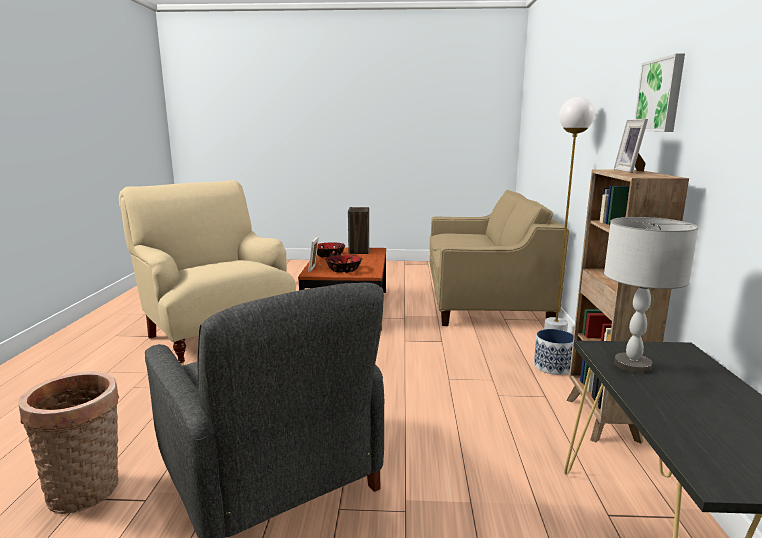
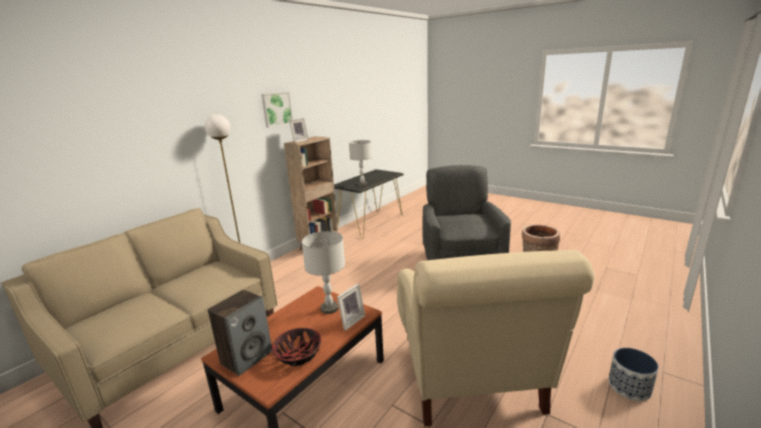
camera: 145 degrees left, 5 degrees up
bowl [325,255,362,273] -> grey table lamp [302,231,345,314]
planter [534,329,574,375] -> planter moved to [608,348,659,401]

